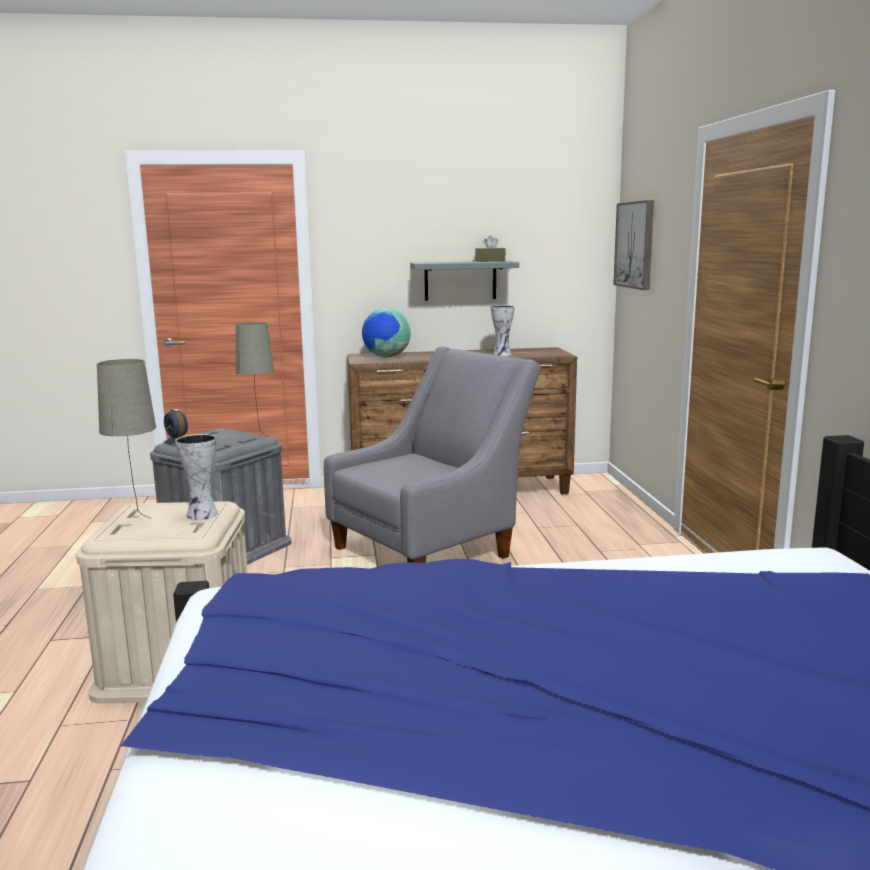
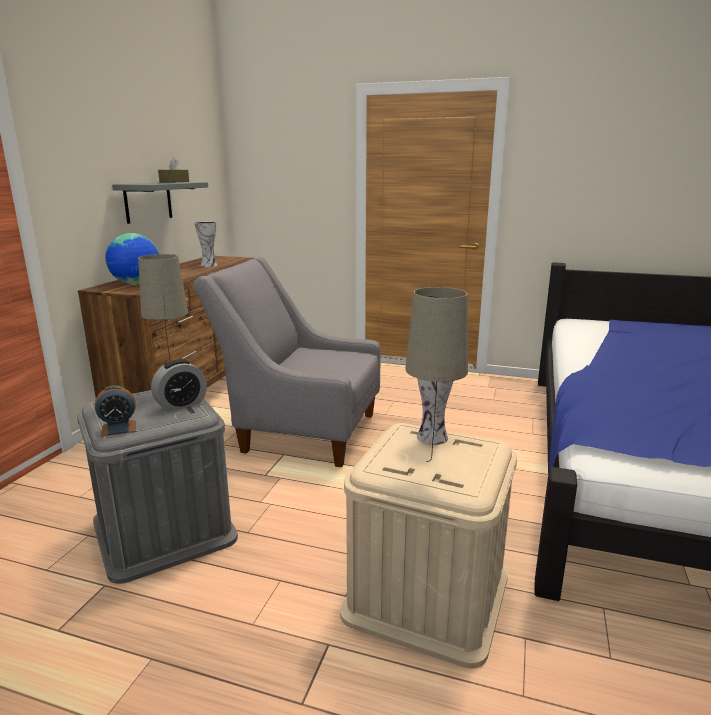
camera: 65 degrees left, 5 degrees up
grey armchair [324,346,540,563] -> grey armchair turned 60 degrees counterclockwise [193,257,381,467]
picture [614,200,654,290] -> none
none -> alarm clock [151,359,207,412]

